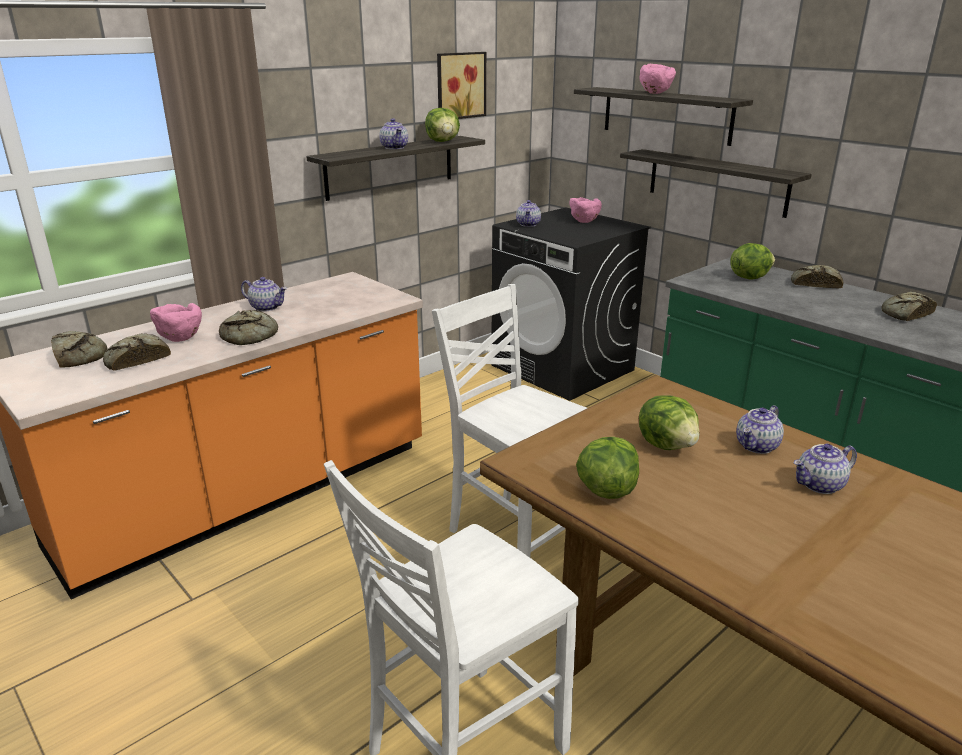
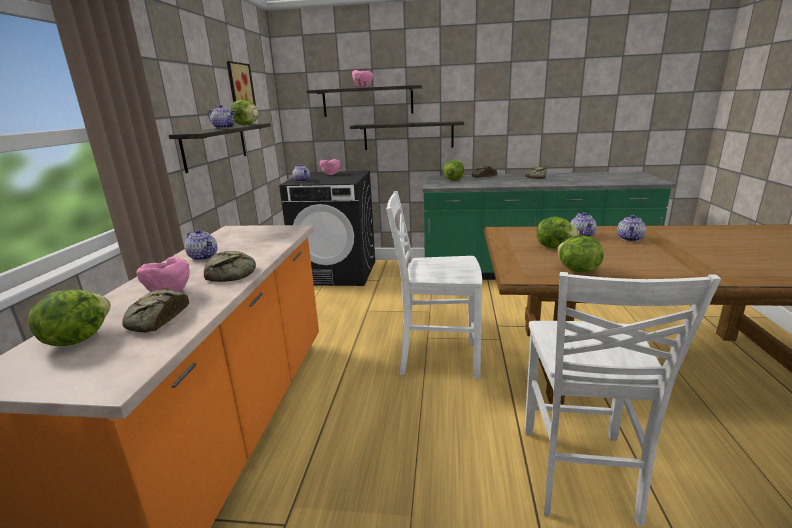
camera: 40 degrees left, 5 degrees down
bread [51,331,107,368] -> lettuce [28,290,111,346]
teapot [241,277,287,312] -> teapot turned 60 degrees clockwise [185,229,217,261]

